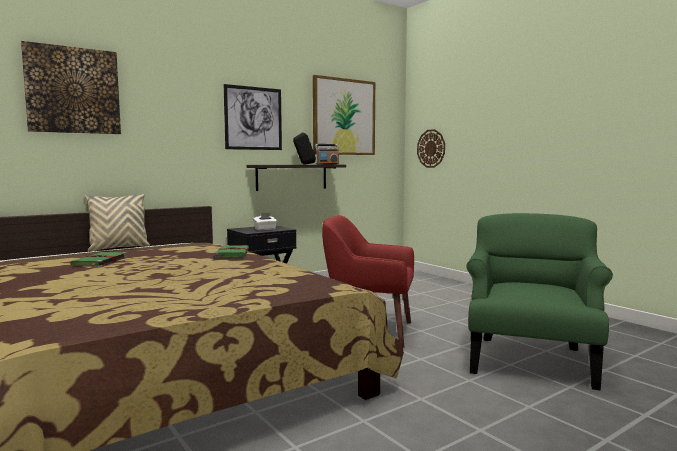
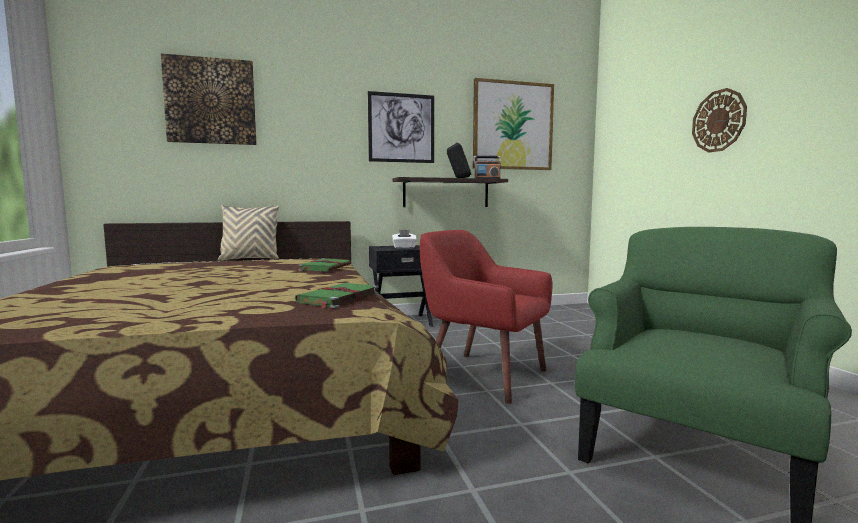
camera: 20 degrees right, 0 degrees up
green book [70,252,127,268] -> green book moved to [295,283,379,309]
wall clock [417,129,445,168] -> wall clock moved to [692,88,747,153]

